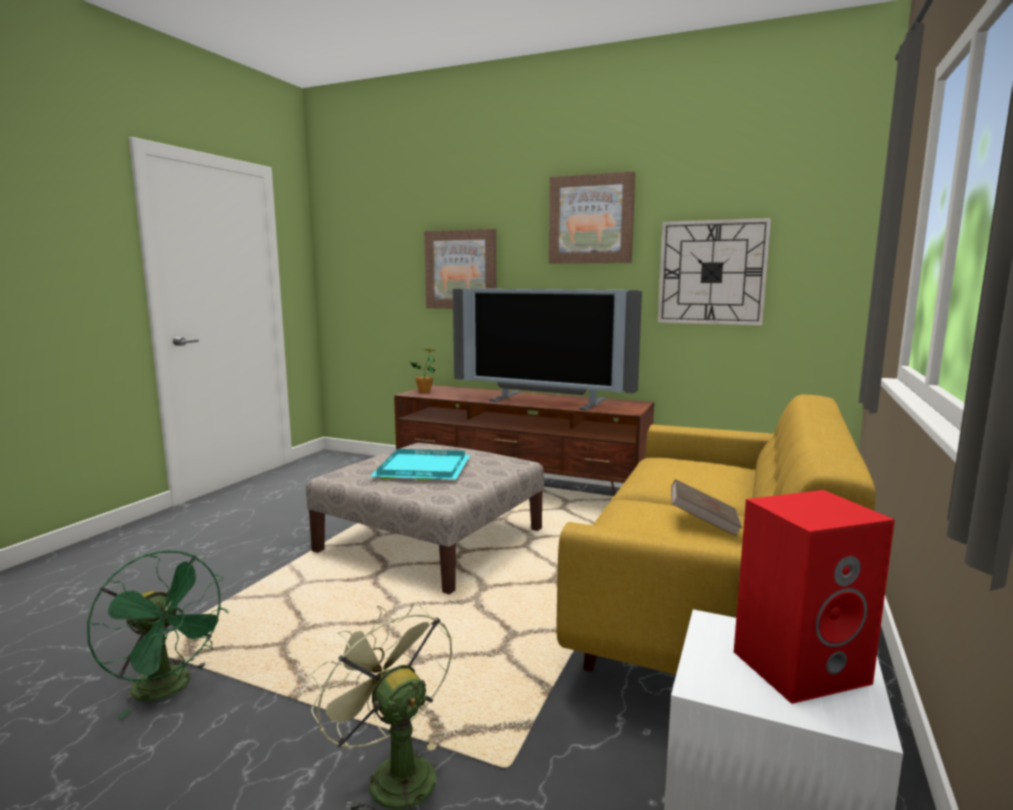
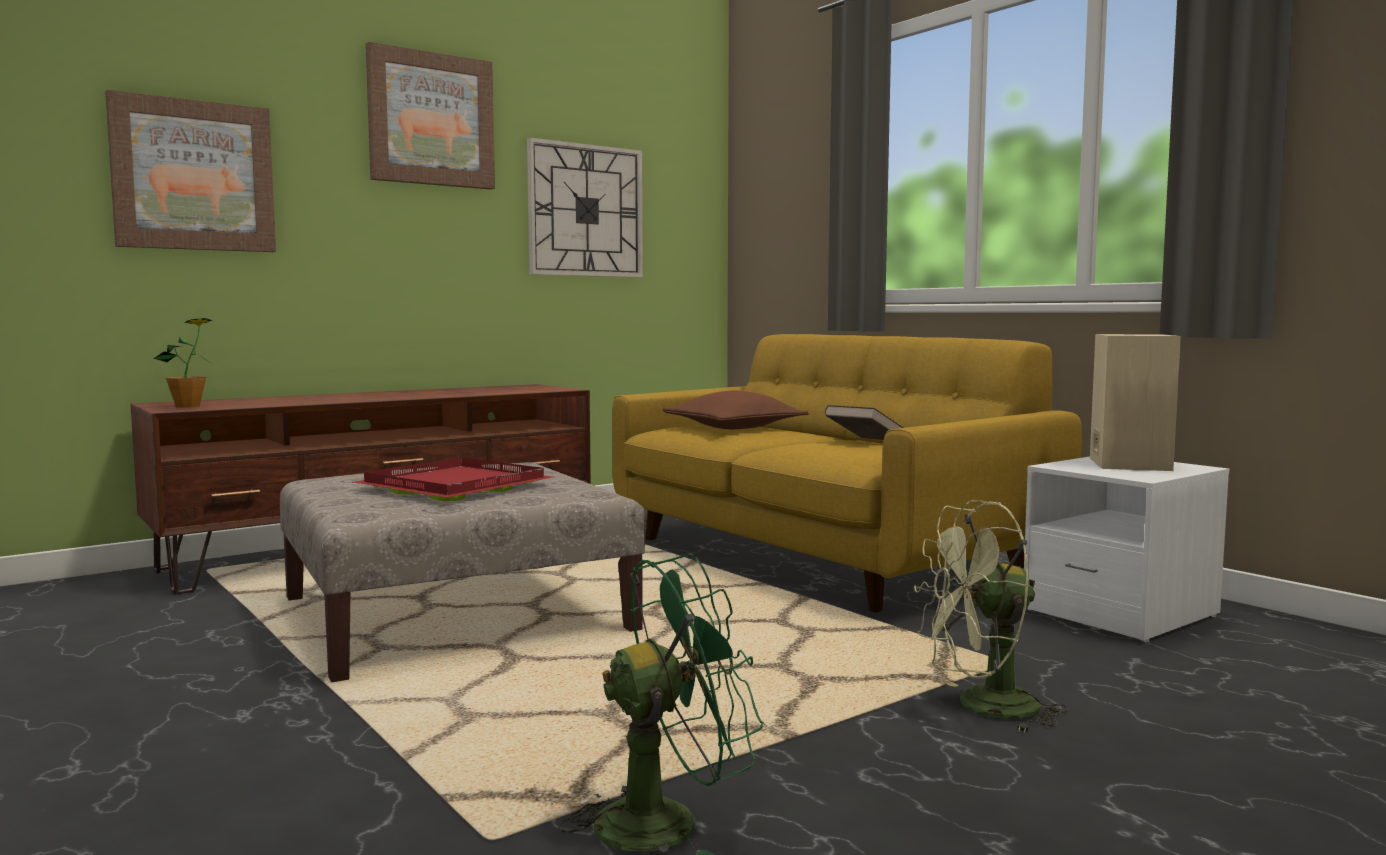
camera: 60 degrees left, 5 degrees down
turquoise tray [370,449,470,481] -> red tray [353,458,554,501]
television [453,289,642,411] -> none
red speaker [734,490,895,704] -> beige speaker [1090,334,1181,471]
none -> brown pillow [663,391,809,429]

